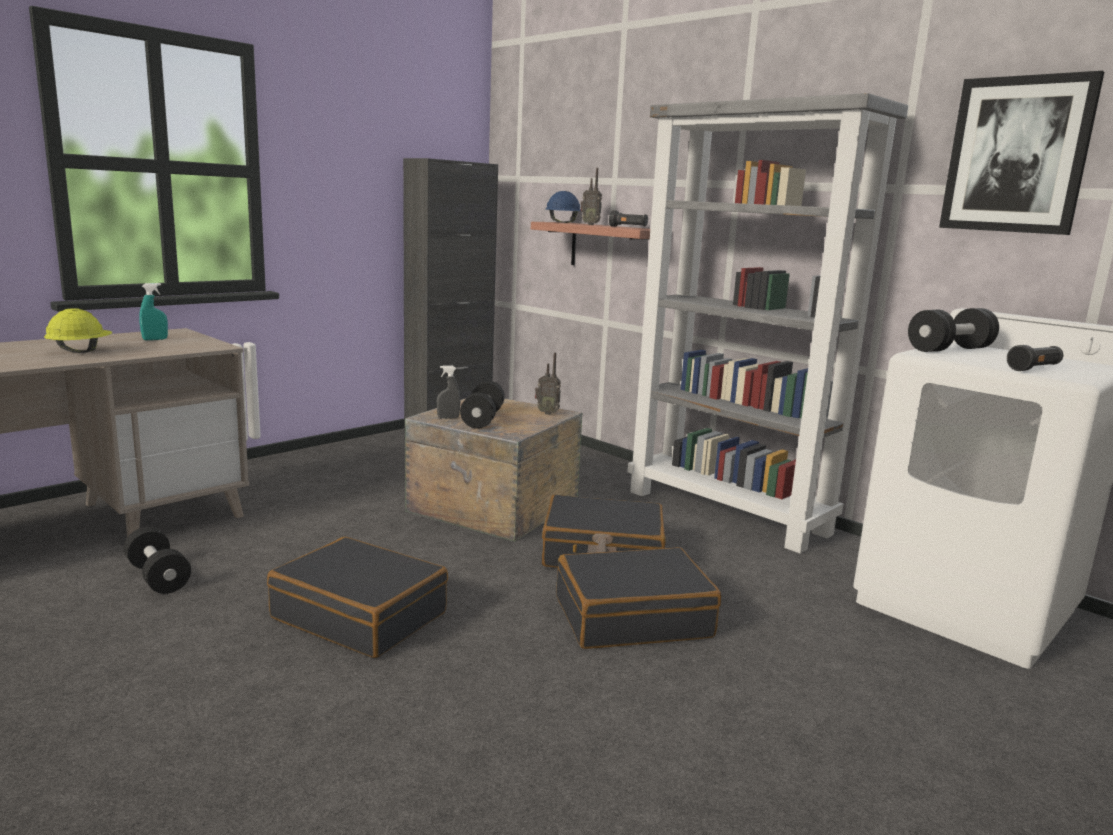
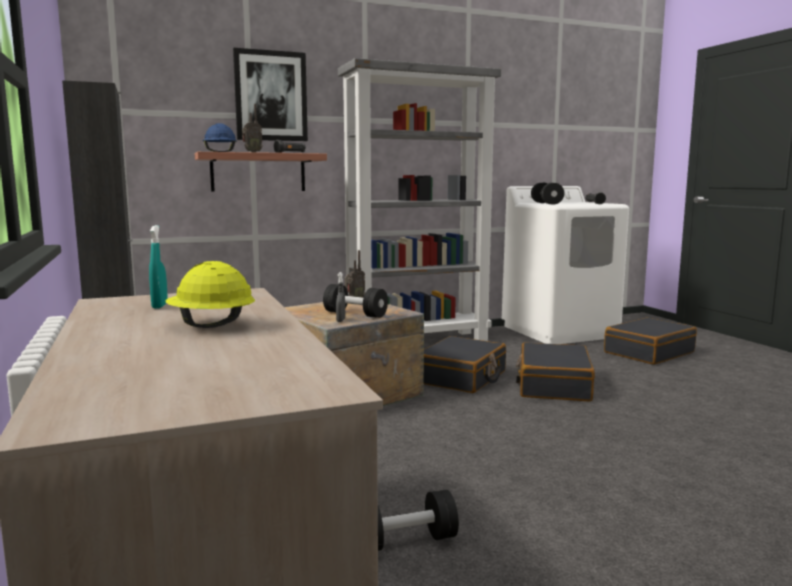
camera: 65 degrees left, 5 degrees down
black suitcase [267,537,448,658] -> black suitcase moved to [604,317,697,365]
picture [939,71,1104,235] -> picture moved to [233,48,308,141]

